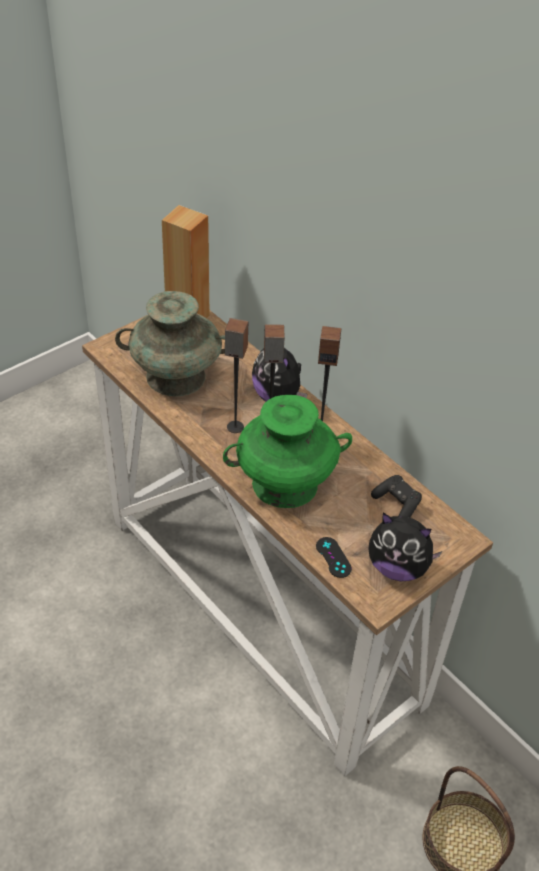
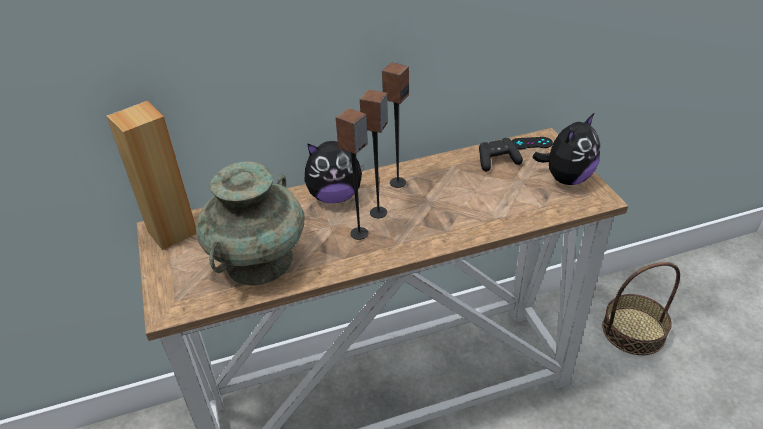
camera: 65 degrees left, 5 degrees down
green vase [223,395,352,508] -> none
black game controller [316,537,352,578] -> black game controller moved to [512,137,553,150]

